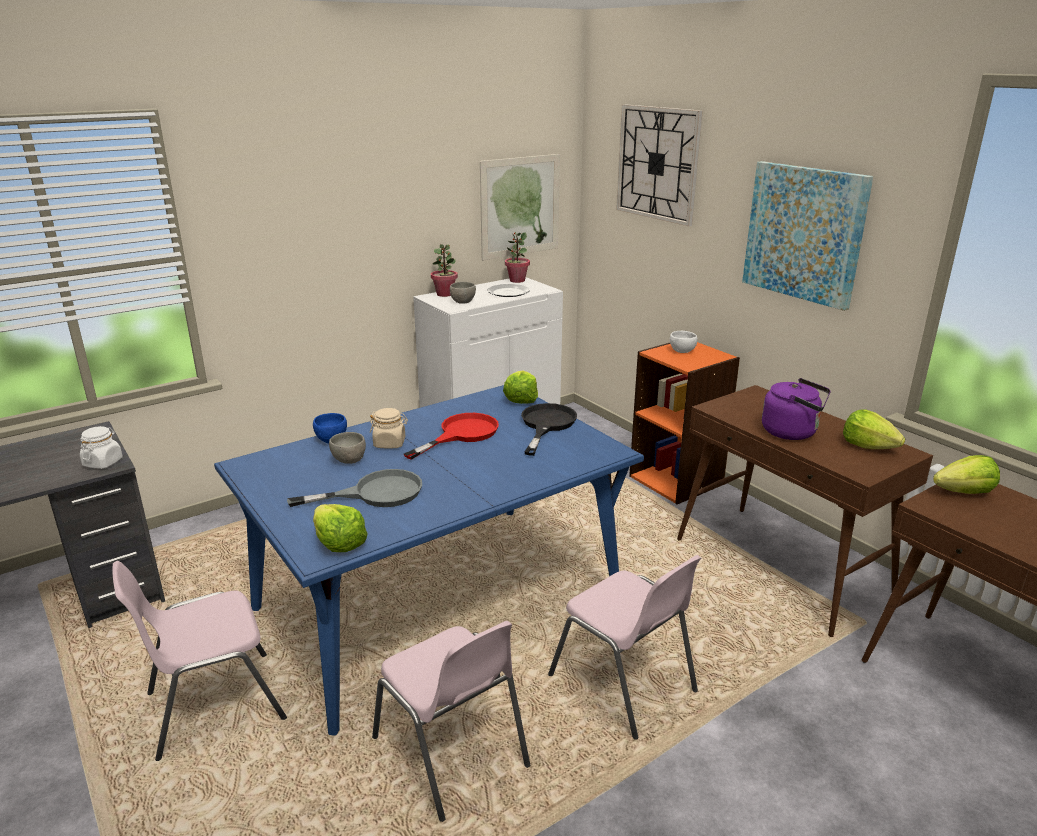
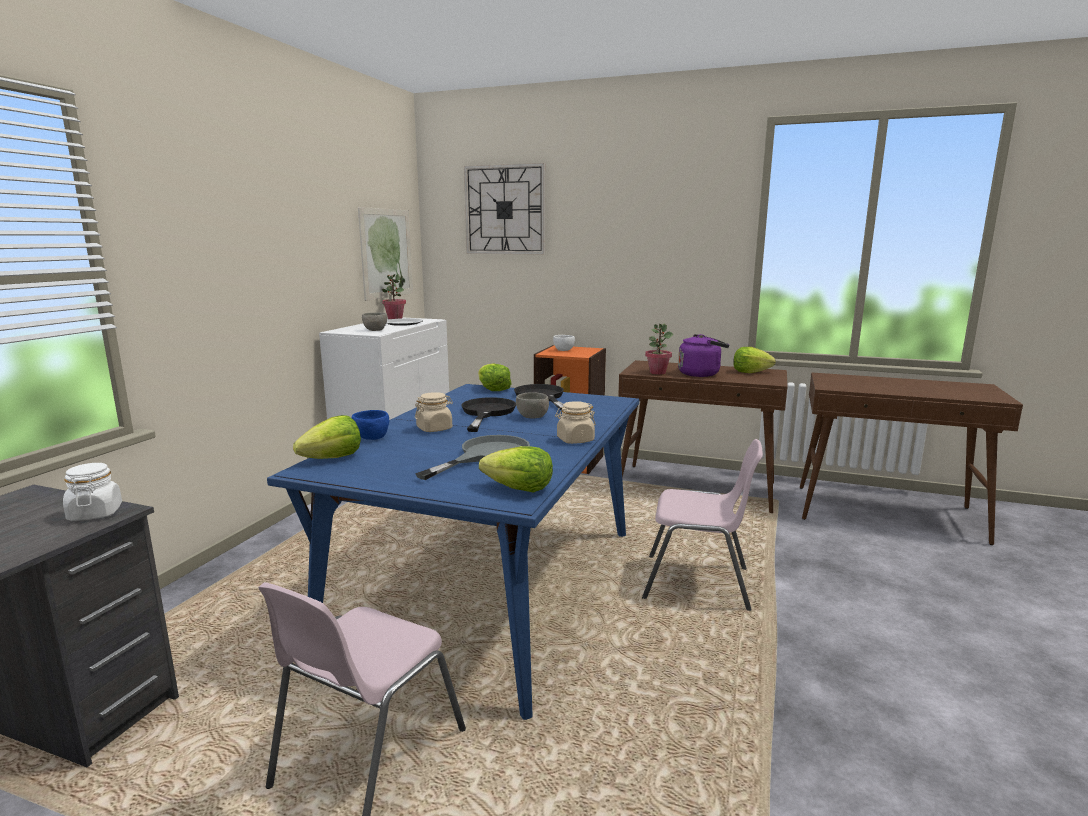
camera: 35 degrees left, 10 degrees down
grey bowl [329,432,366,464] -> grey bowl moved to [516,392,549,418]
pink chair [372,621,530,822] -> none
red frying pan [404,413,499,460] -> black frying pan [461,397,516,432]
potted plant [431,244,458,297] -> potted plant moved to [645,324,673,375]
picture [742,161,873,311] -> none
lettuce [933,455,1000,494] -> lettuce moved to [293,415,361,459]
none -> beige jar [555,401,596,444]

